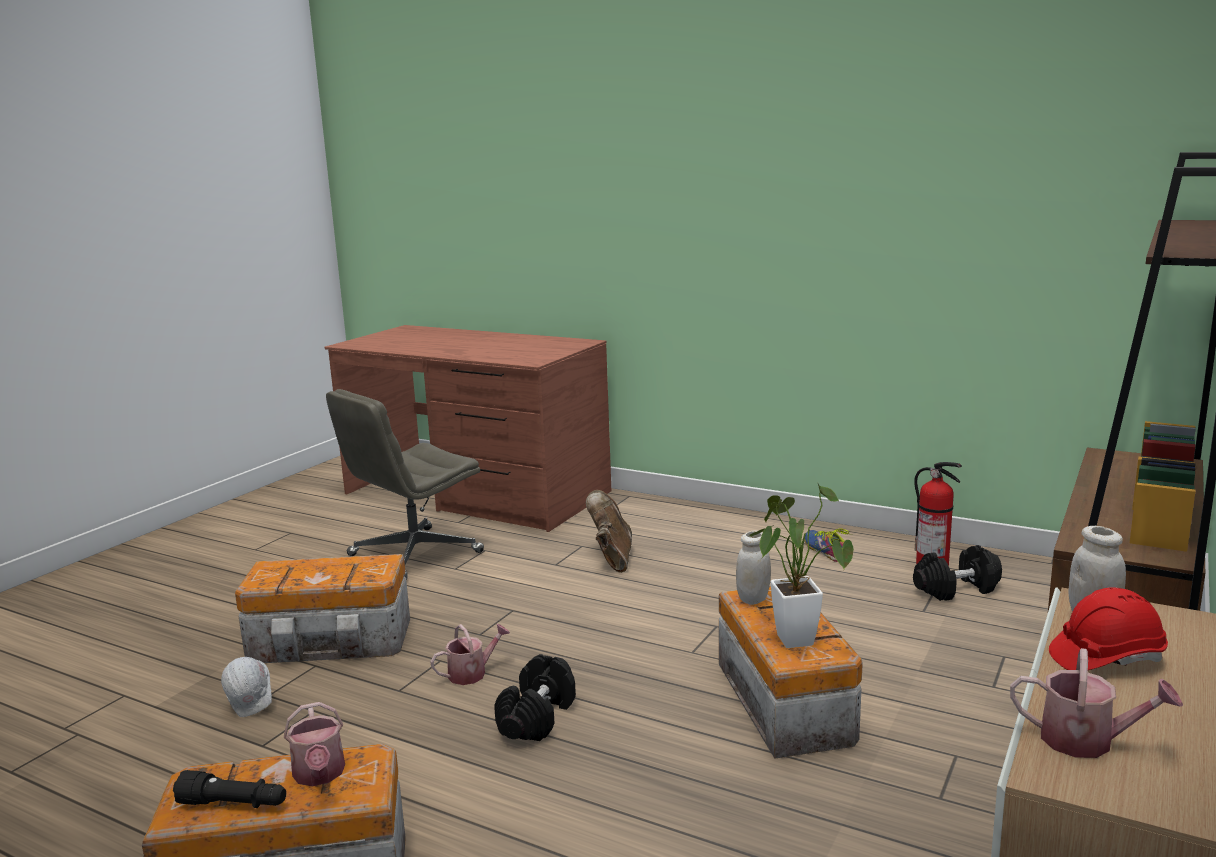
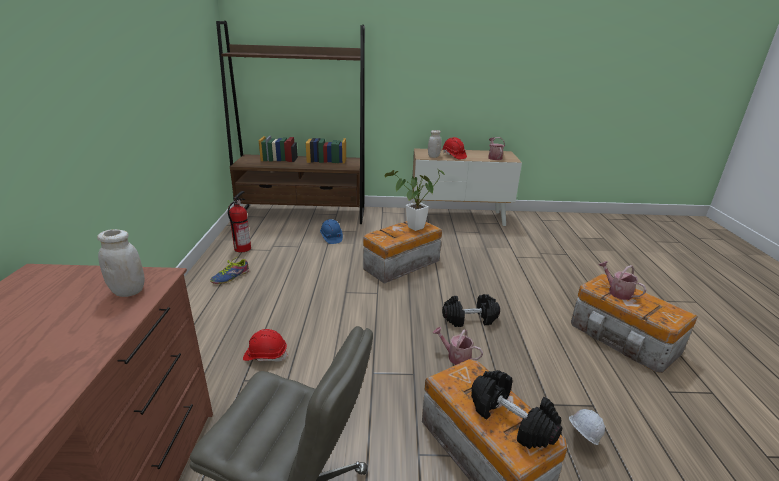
camera: 120 degrees left, 10 degrees up
black flashlight [173,770,286,808] -> none
watering can [284,702,345,786] -> watering can turned 75 degrees counterclockwise [598,261,646,300]
brown boot [586,490,632,573] -> red hard hat [243,329,288,362]
white jar [736,531,771,605] -> white jar moved to [97,229,145,297]
black dumbbell [913,545,1002,601] -> black dumbbell moved to [471,370,562,449]
none -> blue hard hat [320,219,343,244]

